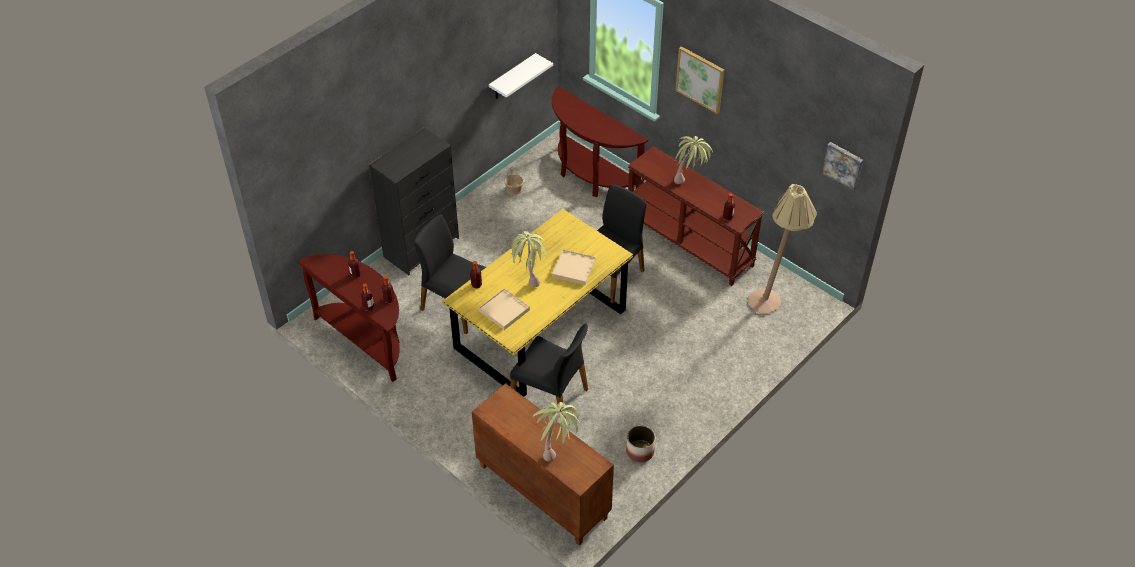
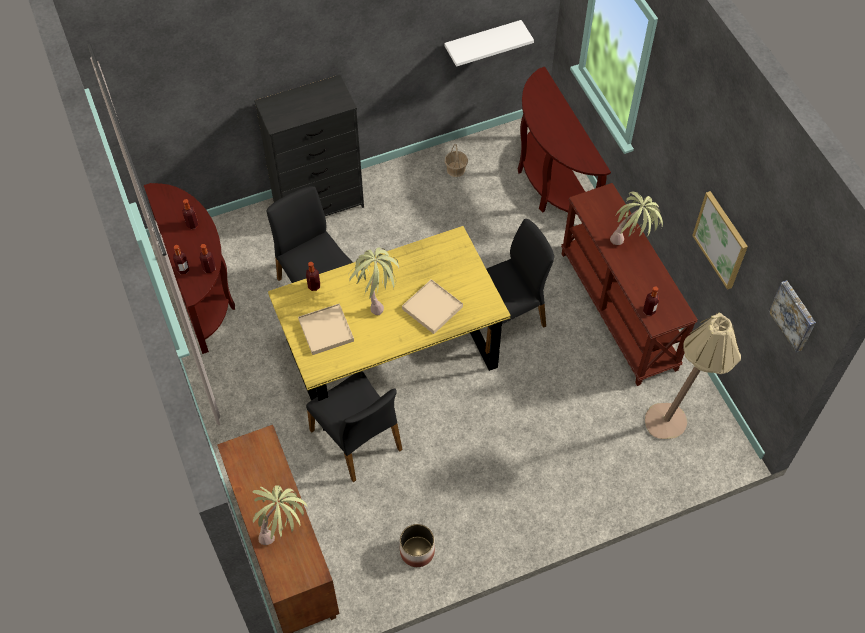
camera: 25 degrees right, 10 degrees up
picture [675,46,724,114] -> picture moved to [692,191,748,290]

